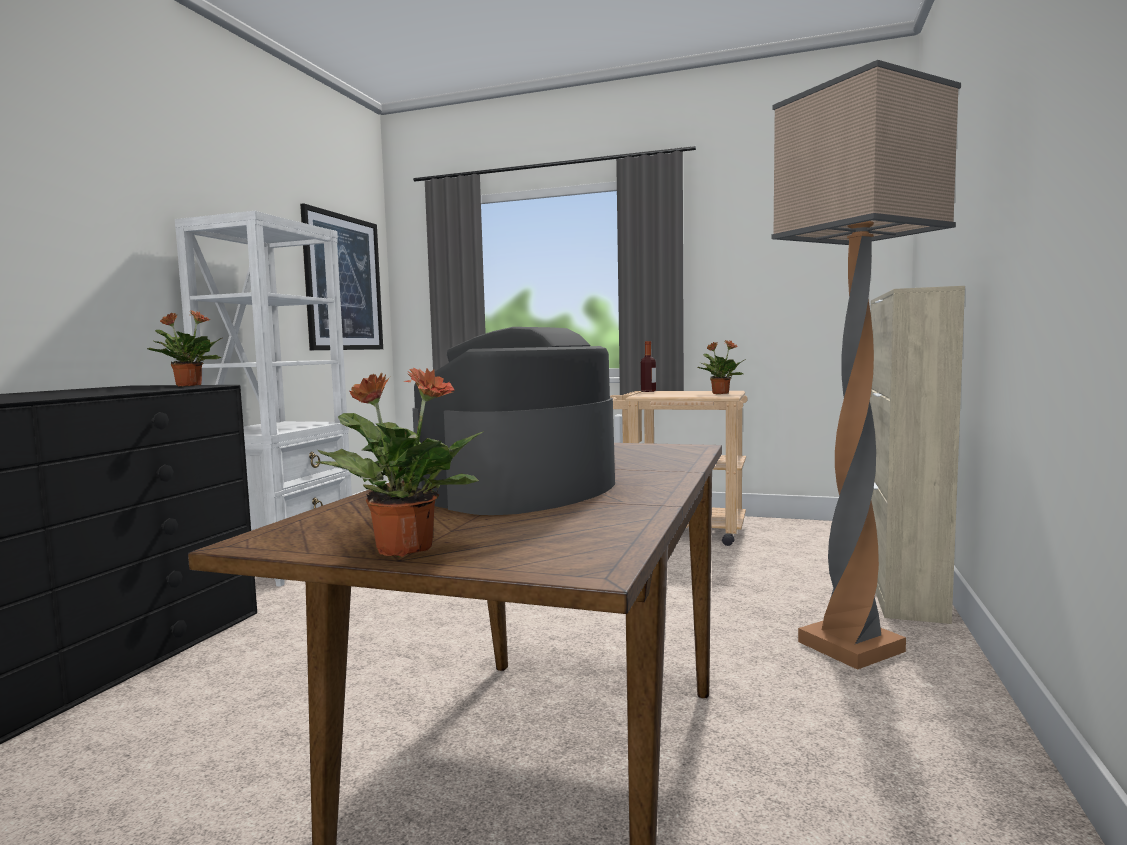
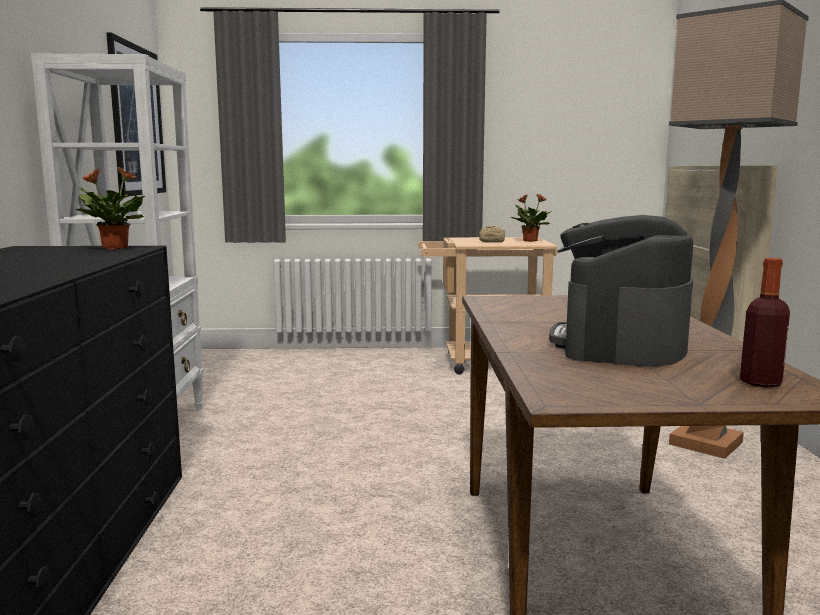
camera: 20 degrees left, 5 degrees up
potted plant [315,368,484,557] -> none
bottle [641,341,656,392] -> bottle moved to [740,258,790,388]
none -> bread [479,226,505,242]

